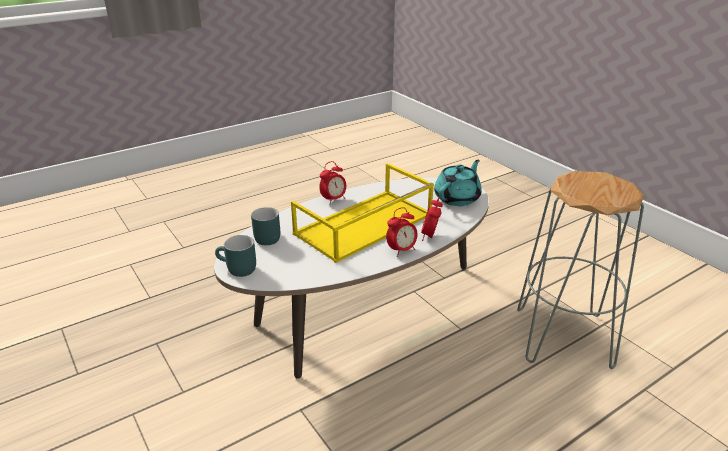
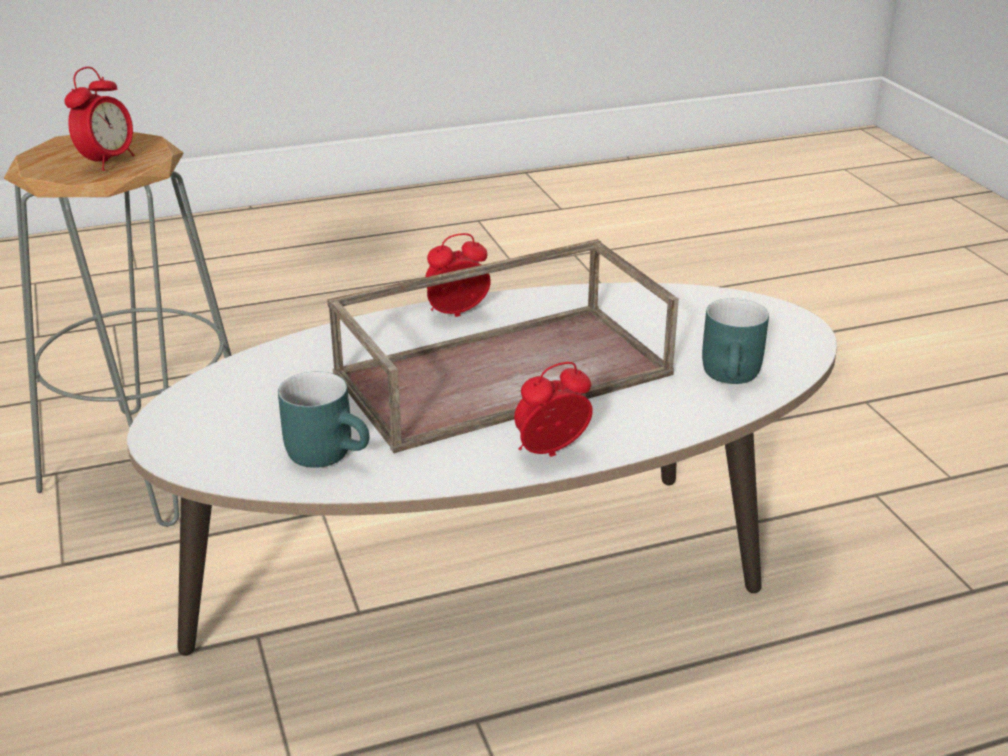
camera: 165 degrees left, 0 degrees up
turquoise mug [215,235,256,277] -> turquoise mug moved to [278,372,369,468]
yellow tray [291,163,434,263] -> brown tray [327,239,679,453]
alarm clock [421,197,443,241] -> alarm clock moved to [65,67,135,171]
turquoise teapot [434,160,482,206] -> none

